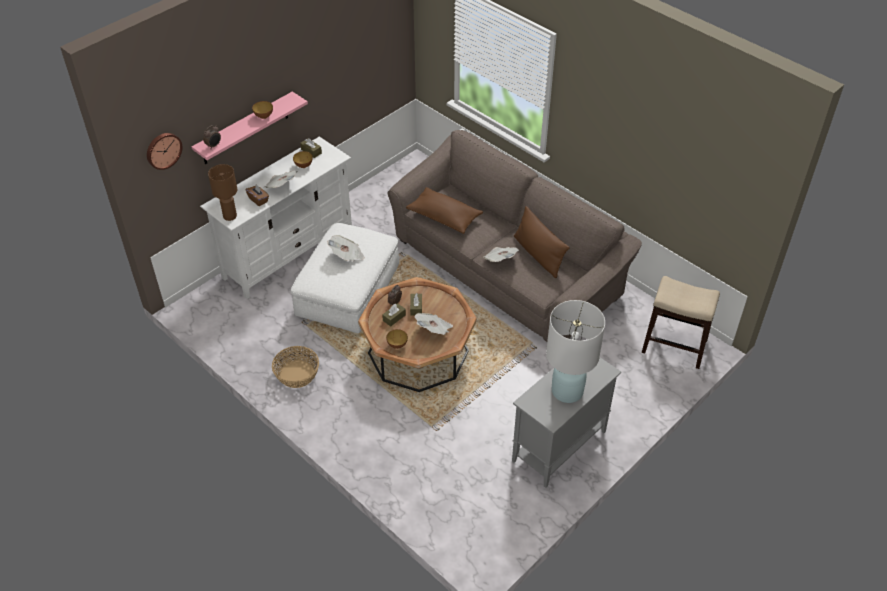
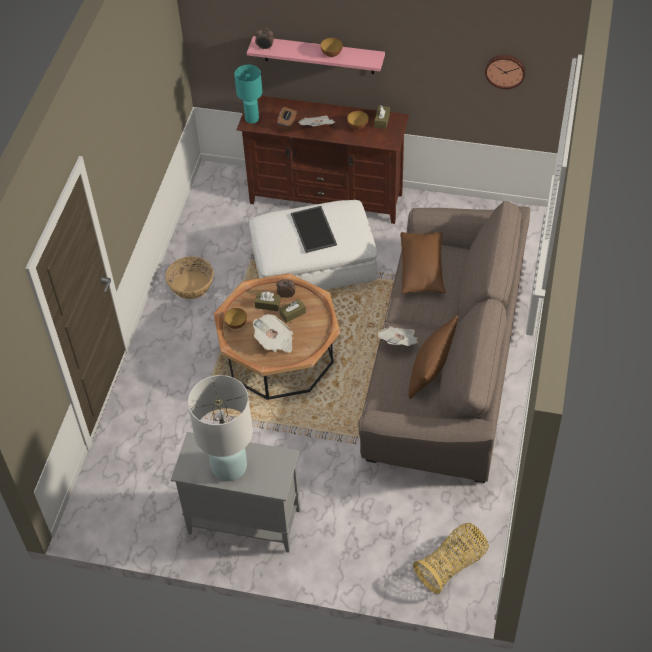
camera: 60 degrees right, 5 degrees up
wall clock [147,133,182,170] -> wall clock moved to [485,55,525,89]
white tv stand [200,136,352,299] -> brown tv stand [237,96,409,224]
brown table lamp [208,164,238,221] -> turquoise table lamp [234,65,262,124]
newspaper [327,235,365,261] -> tray [291,206,337,253]
stool [642,276,720,369] -> basket [413,523,489,594]

